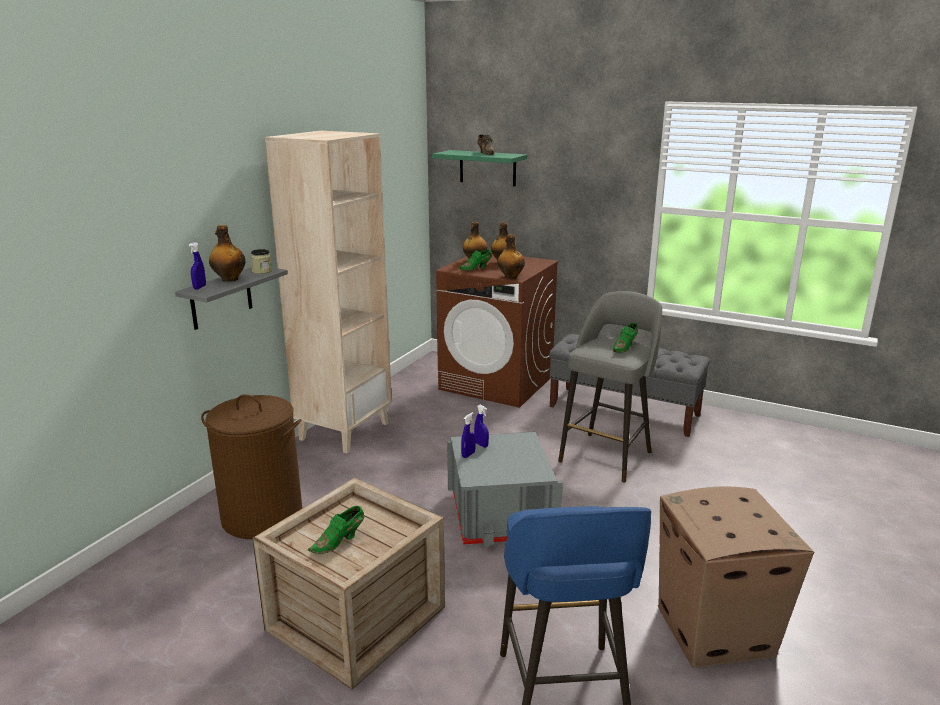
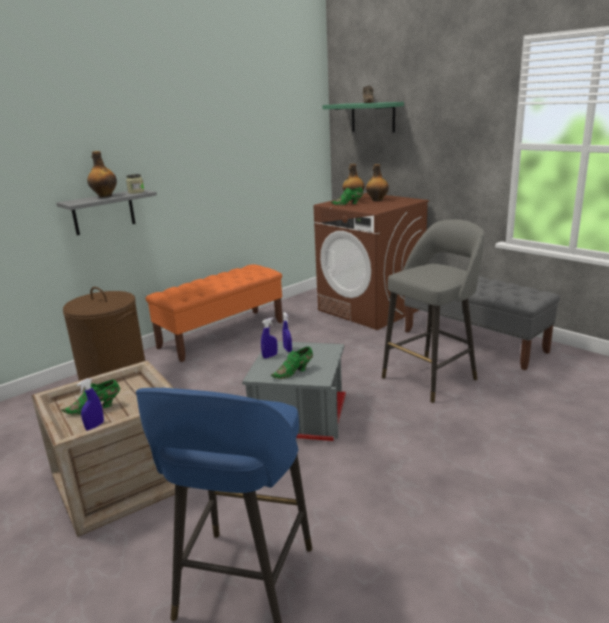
camera: 20 degrees right, 0 degrees up
blue spray bottle [189,242,206,290] -> blue spray bottle moved to [77,378,104,431]
beige bookcase [265,131,392,453] -> orange bench [146,264,283,362]
bottle [497,234,525,279] -> none
green shoe [613,323,638,353] -> green shoe moved to [271,347,313,379]
cardboard box [658,487,814,668] -> none

